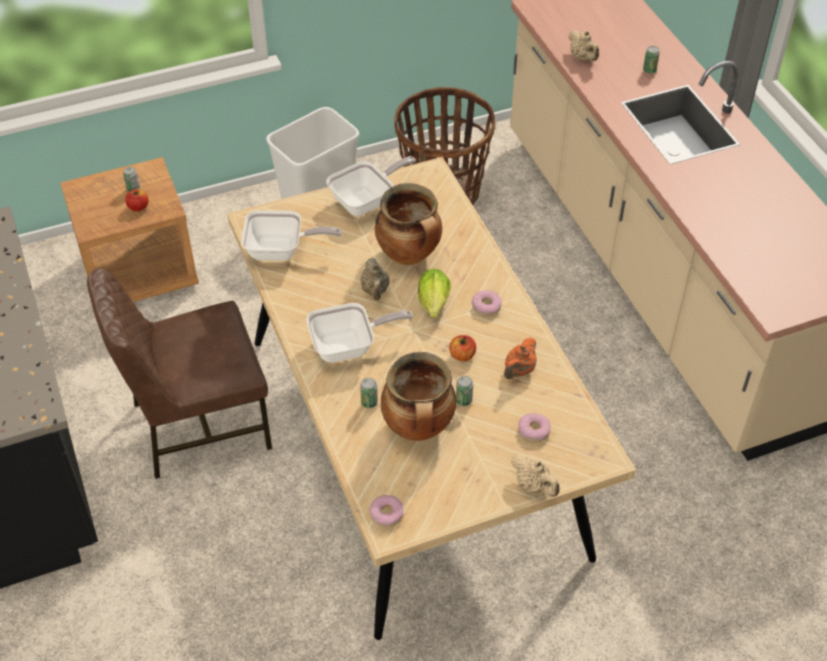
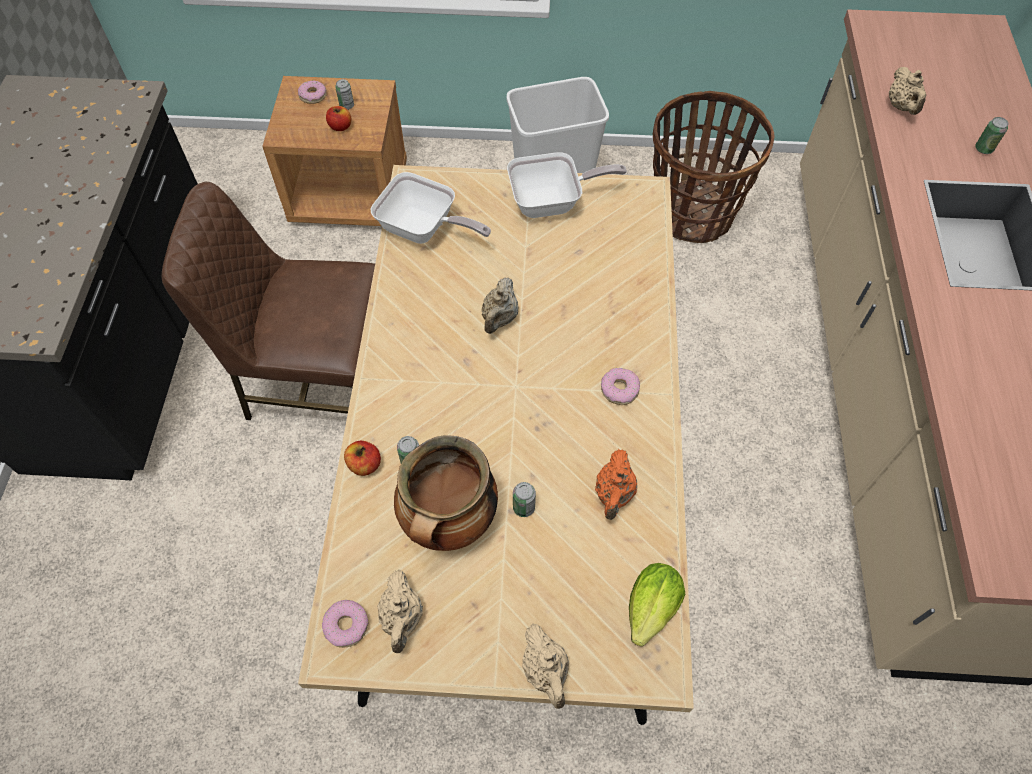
camera: 25 degrees right, 10 degrees up
frying pan [306,303,413,363] -> none
cooking pot [375,183,442,265] -> none
lettuce [418,269,451,318] -> lettuce moved to [629,563,685,646]
apple [449,335,476,362] -> apple moved to [344,441,381,476]
orange teapot [504,338,537,379] -> orange teapot turned 45 degrees counterclockwise [595,449,637,520]
donut [518,413,551,442] -> donut moved to [298,80,327,104]
none -> beige teapot [377,570,423,653]

